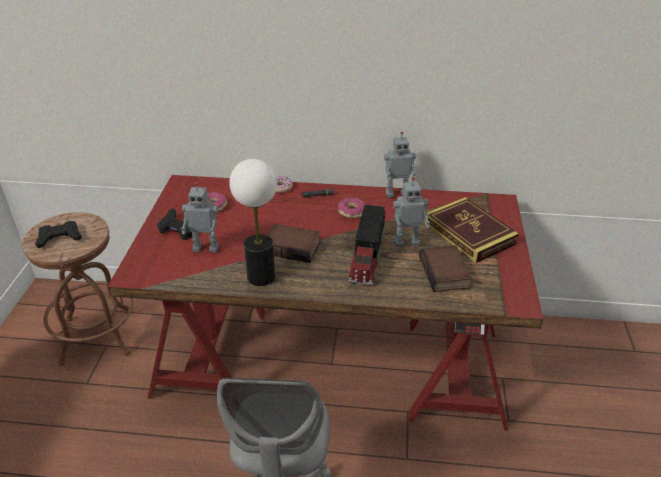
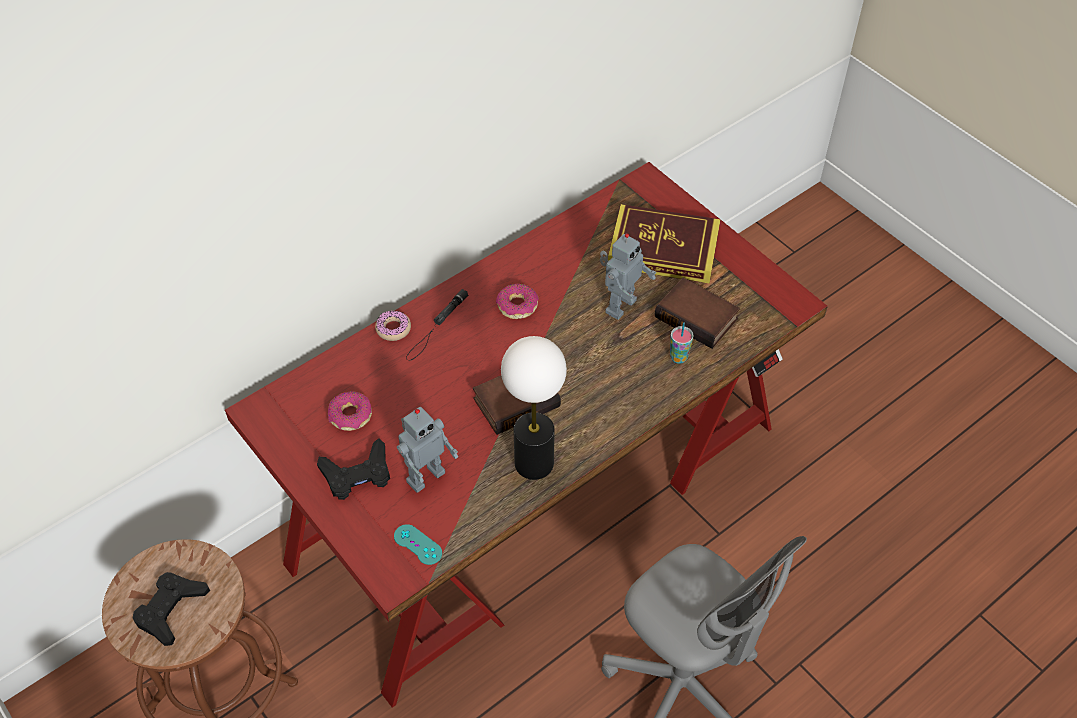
camera: 45 degrees left, 15 degrees up
toy truck [348,205,385,286] -> none
toy robot [384,132,416,197] -> none
none -> turquoise game controller [394,524,442,565]
none -> cup [670,323,693,364]

